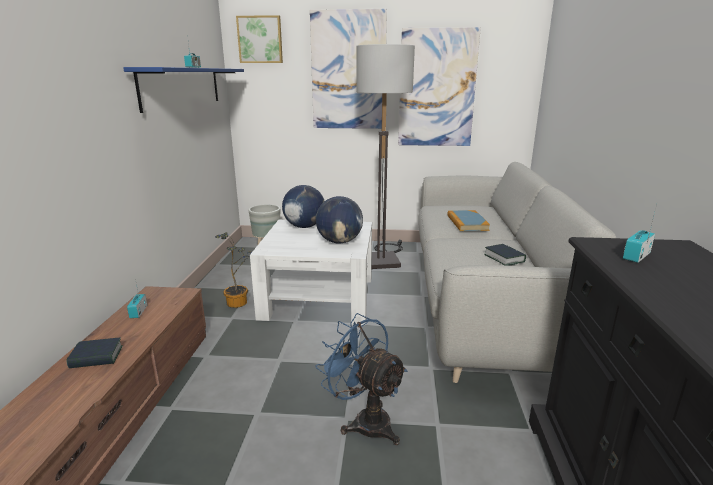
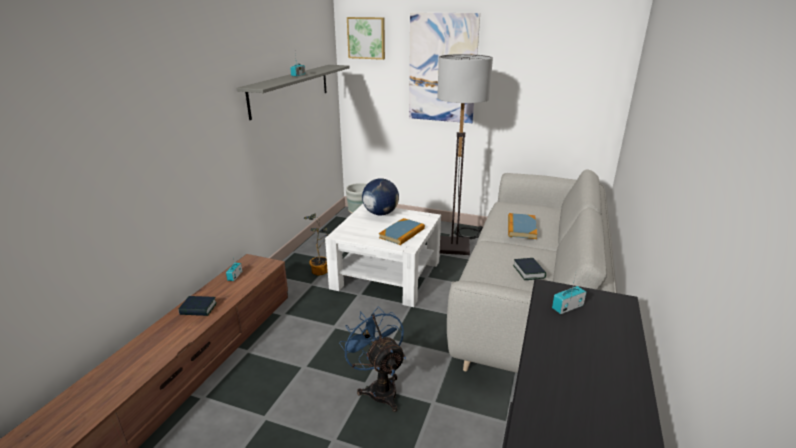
camera: 15 degrees right, 5 degrees up
blue shelf [123,67,244,113] -> grey shelf [237,65,350,120]
globe [316,196,363,244] -> book [379,218,425,245]
picture [398,27,481,146] -> none

